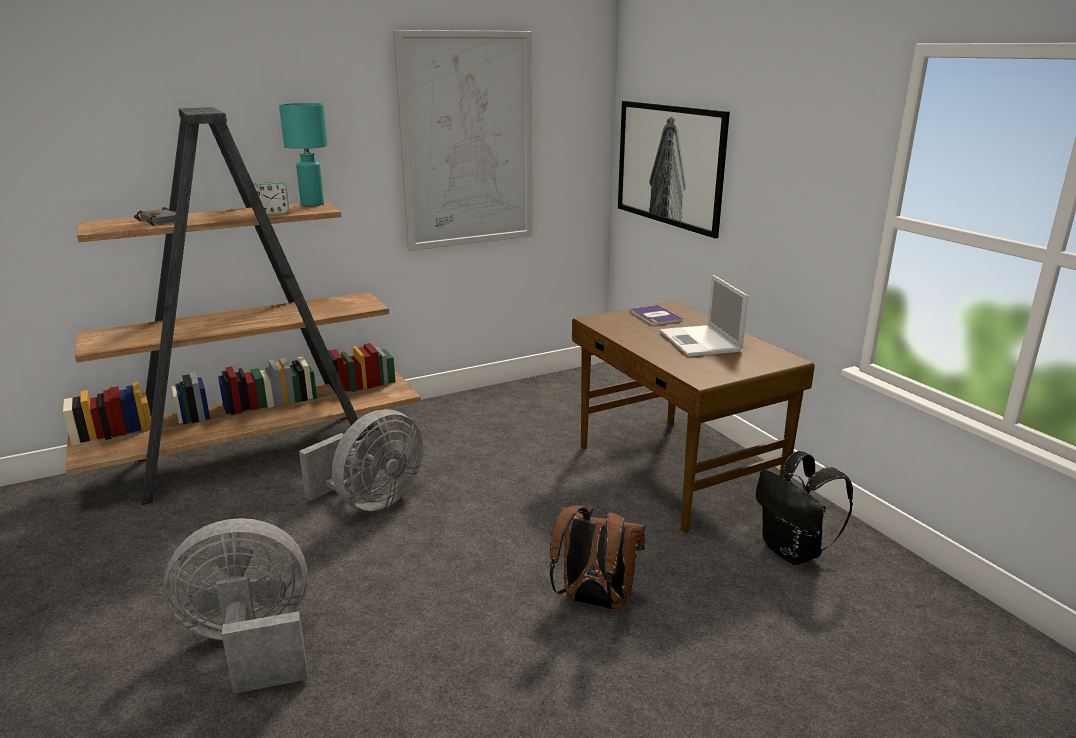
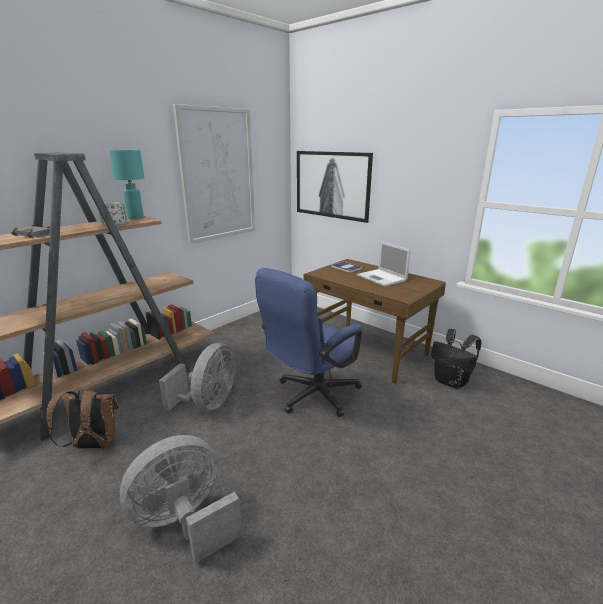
camera: 20 degrees left, 0 degrees up
brown backpack [550,506,645,610] -> brown backpack moved to [47,389,119,449]
none -> blue office chair [255,268,362,417]

